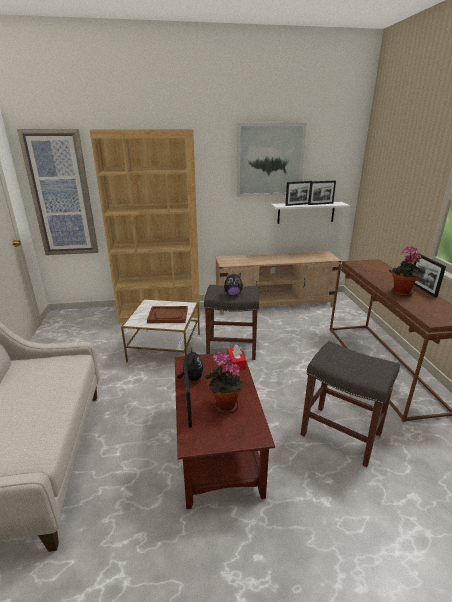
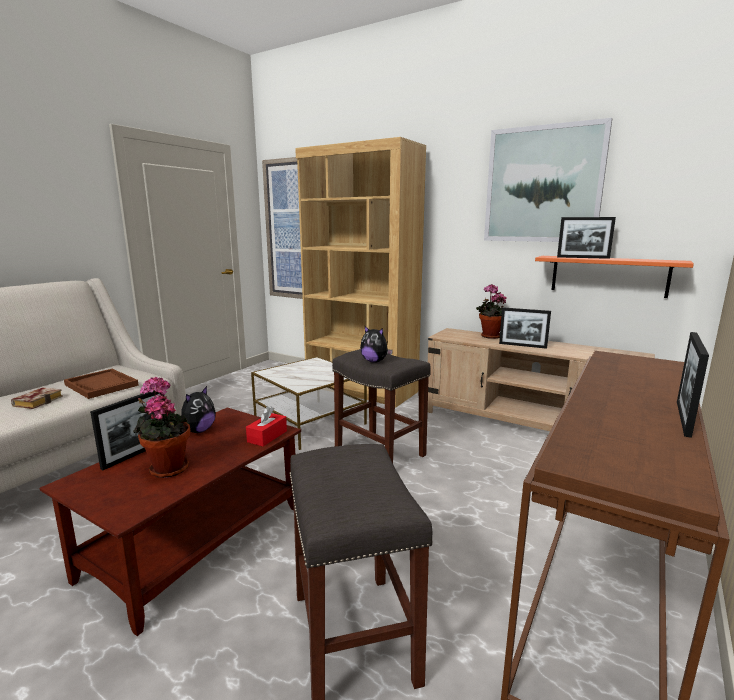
camera: 40 degrees right, 10 degrees down
brown tray [147,306,188,323] -> brown tray moved to [64,369,139,399]
white shelf [271,202,350,224] -> orange shelf [535,256,694,298]
picture frame [308,181,336,205] -> picture frame moved to [499,307,551,349]
potted plant [389,246,424,296] -> potted plant moved to [476,284,506,339]
none -> book [11,387,63,409]

